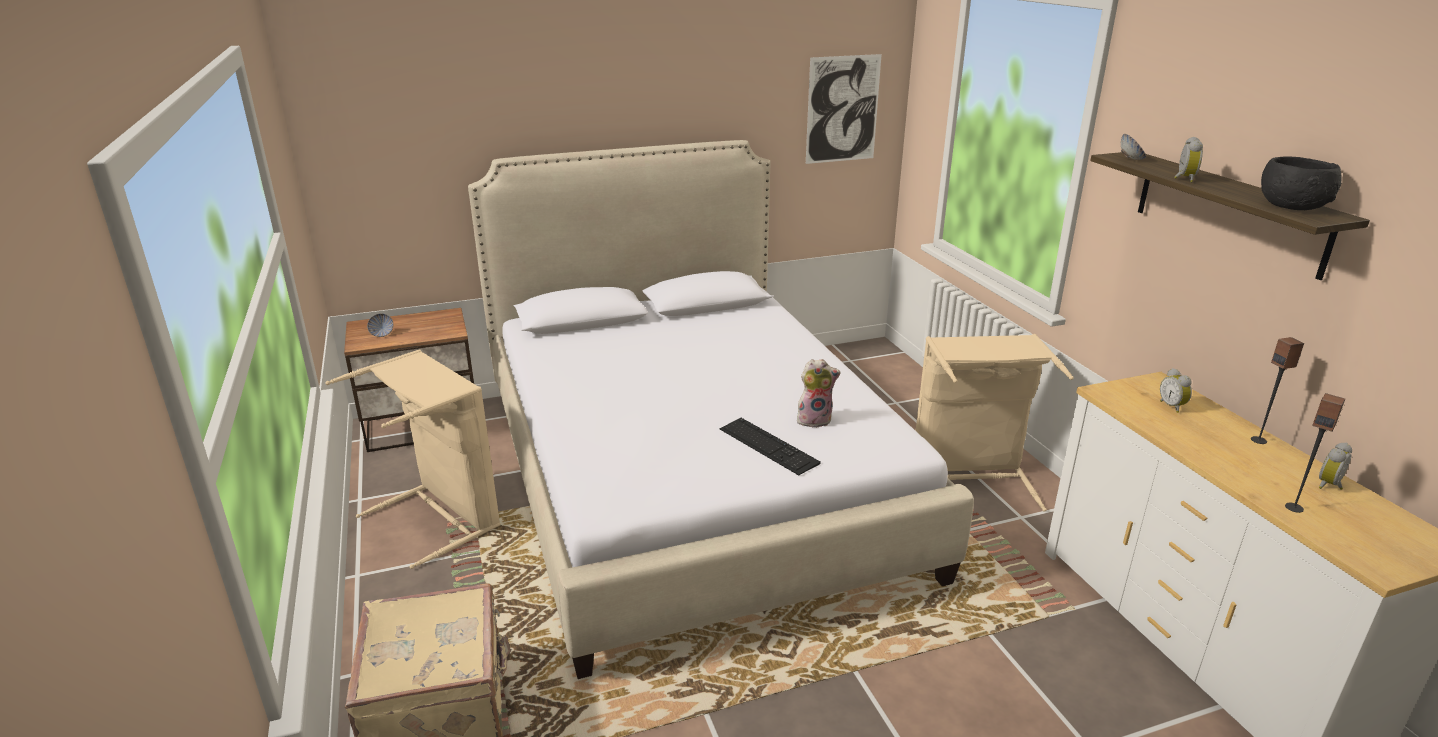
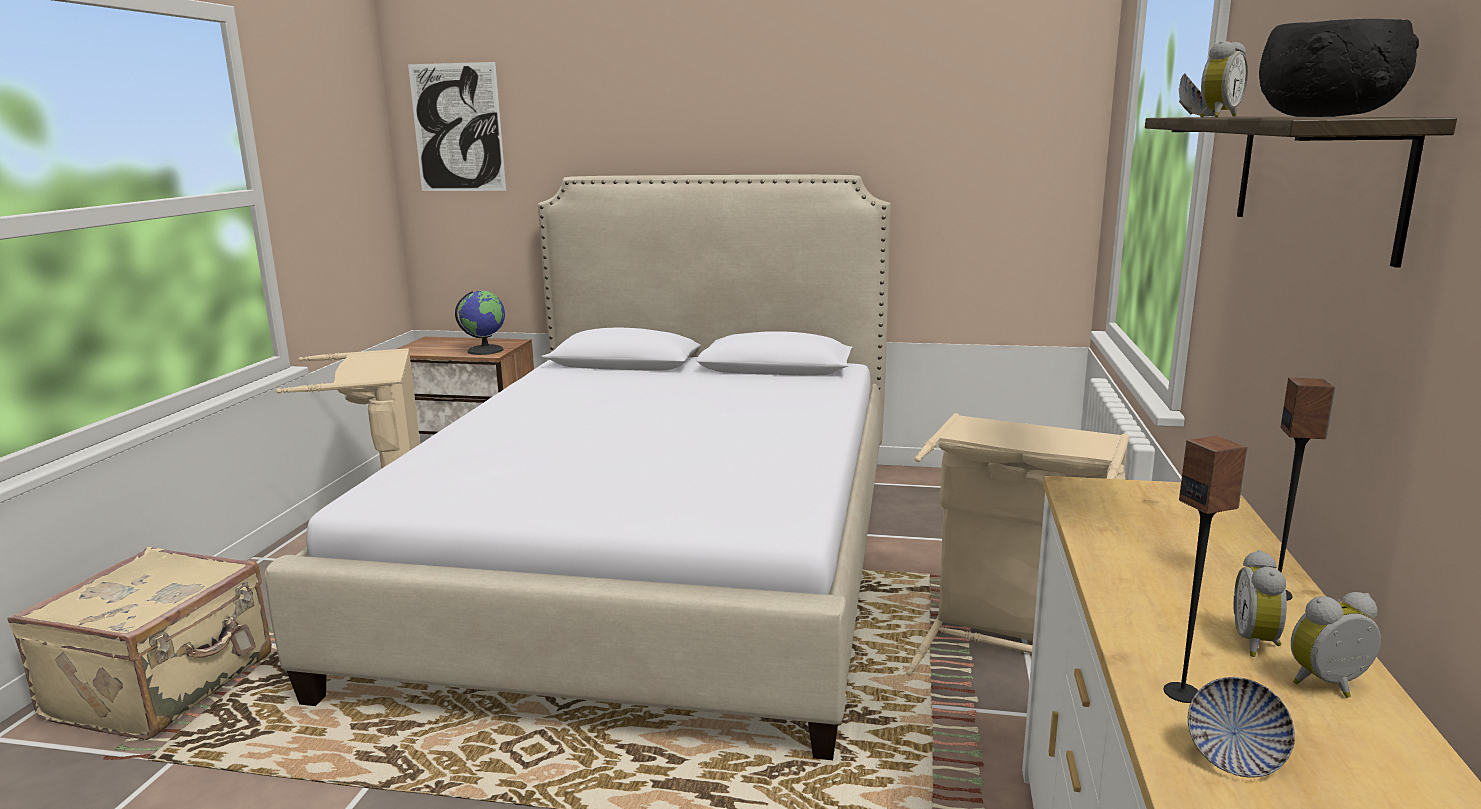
camera: 30 degrees right, 10 degrees down
bowl [367,313,393,337] -> bowl moved to [1188,677,1295,778]
keyboard [720,418,821,475] -> none
plush toy [797,359,841,428] -> none
picture [806,54,882,164] -> picture moved to [408,62,506,191]
alarm clock [1160,368,1192,413] -> alarm clock moved to [1234,550,1287,657]
none -> globe [455,291,505,355]

